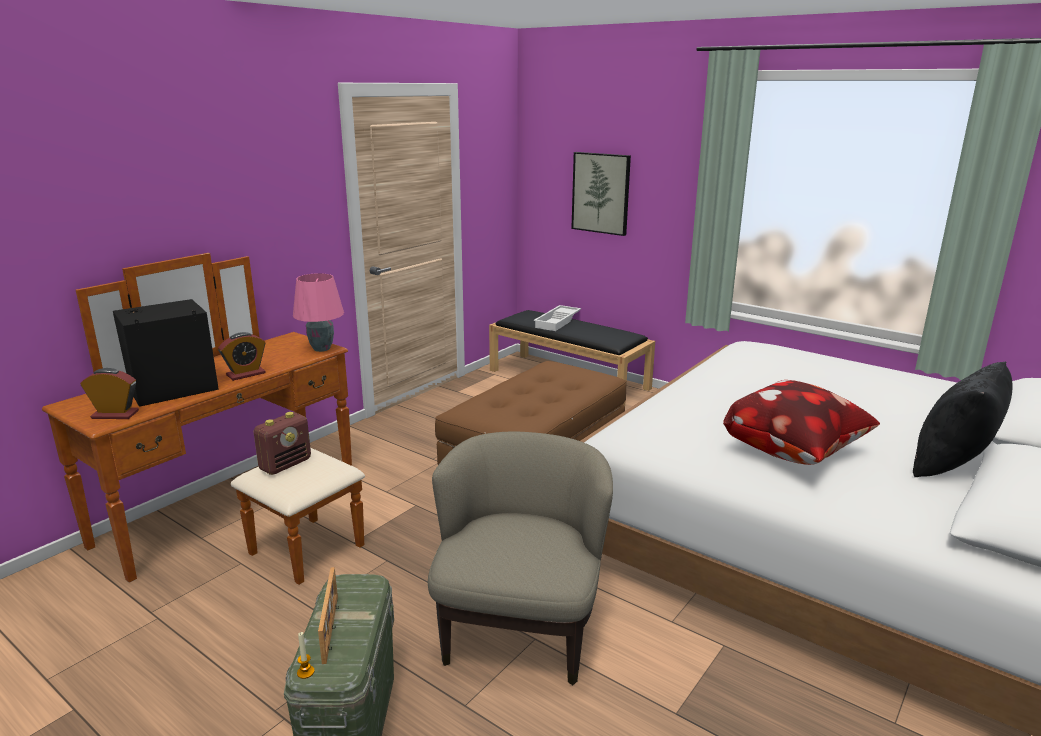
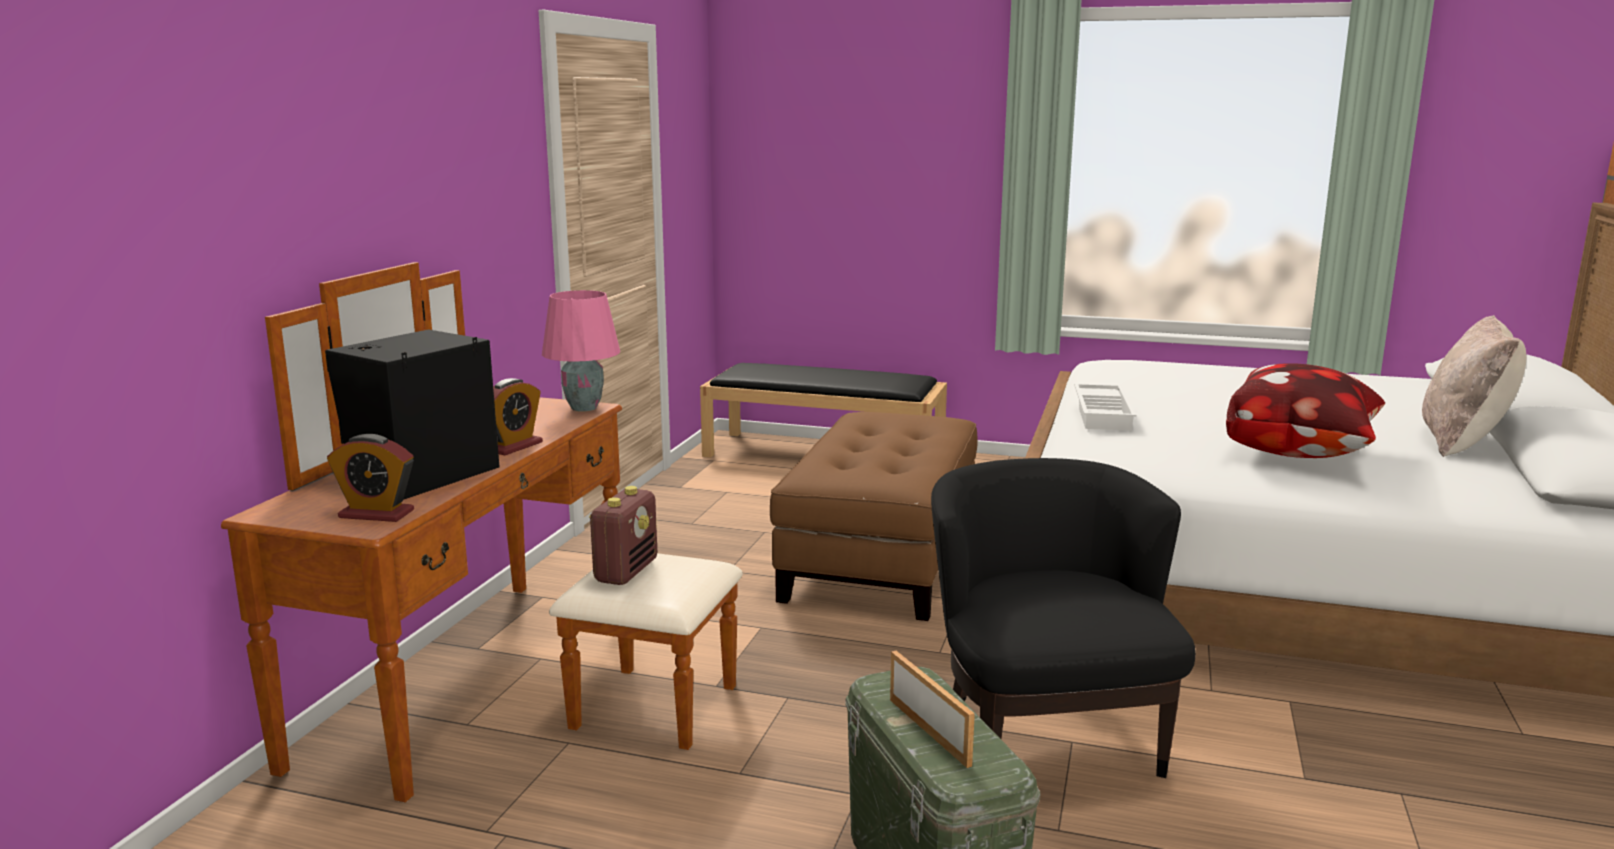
camera: 20 degrees left, 5 degrees down
alarm clock [80,368,139,419] -> alarm clock turned 150 degrees counterclockwise [327,434,414,522]
candle [297,632,315,679] -> none
beige armchair [428,432,613,685] -> black armchair [931,458,1196,778]
white tray [534,305,581,331] -> white tray moved to [1074,383,1136,431]
picture [571,152,631,236] -> none
black pillow [913,362,1013,477] -> beige pillow [1422,315,1526,457]

